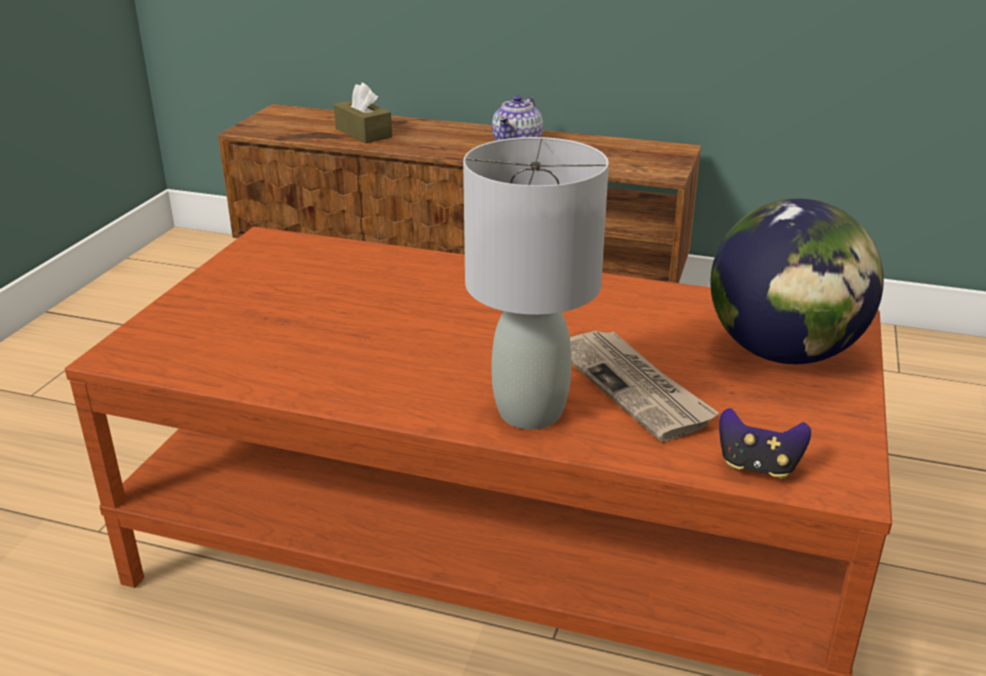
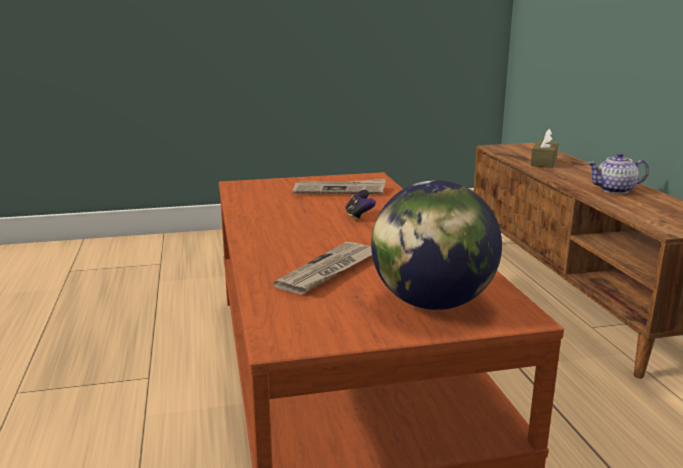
camera: 60 degrees right, 10 degrees down
grey table lamp [463,137,609,429] -> none
game controller [719,408,811,479] -> game controller moved to [345,190,376,220]
none -> newspaper [293,179,386,194]

